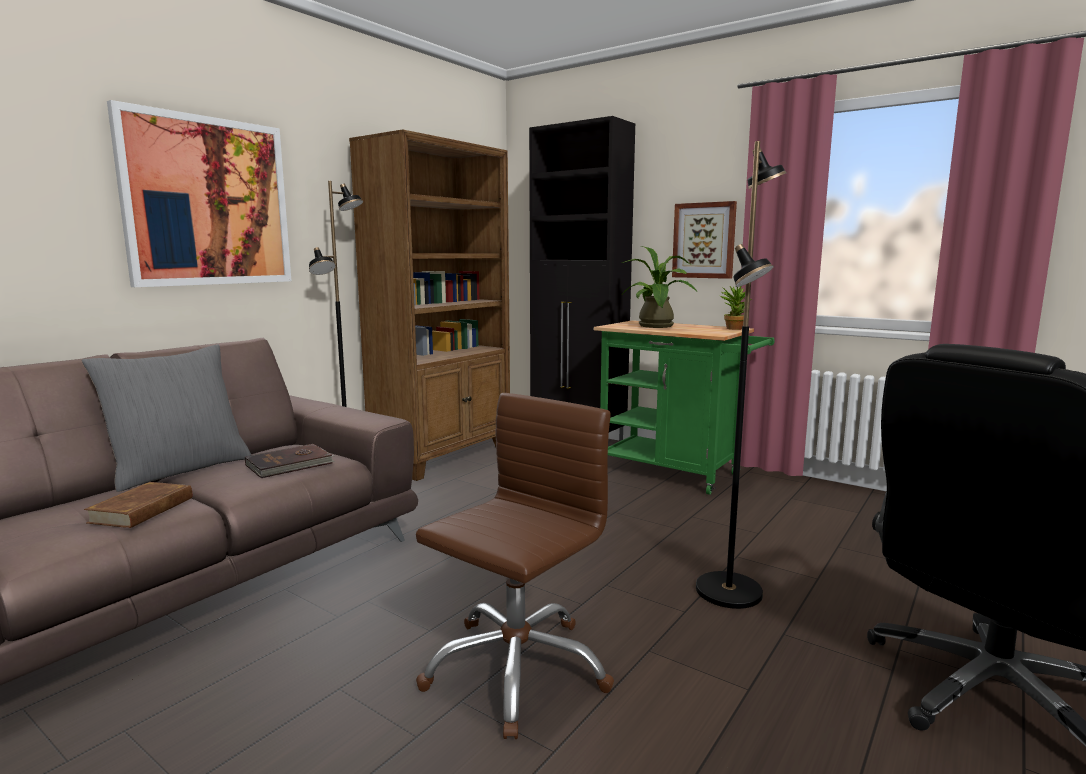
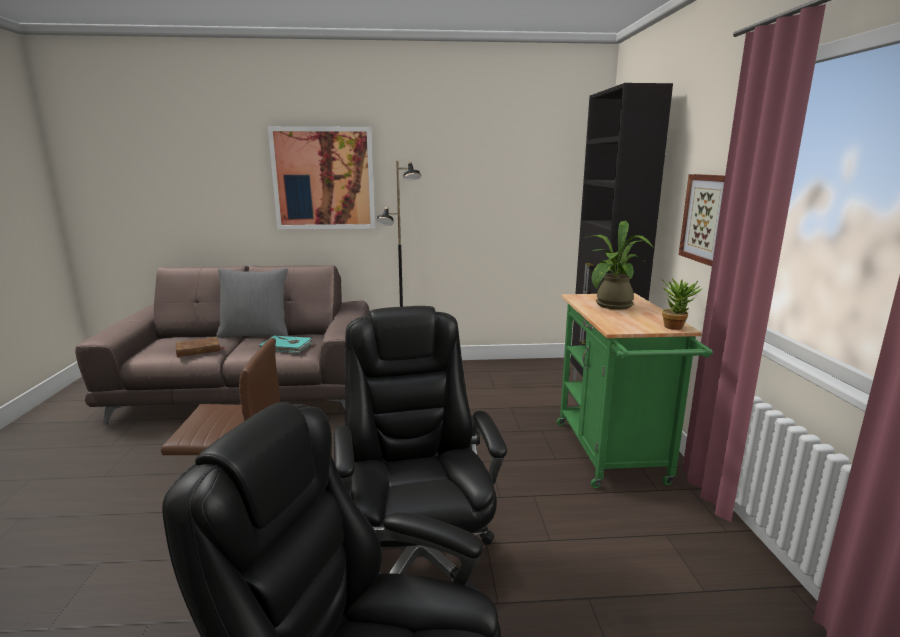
camera: 50 degrees right, 5 degrees up
brown book [245,444,335,478] -> turquoise book [259,336,312,353]
brown bookcase [349,129,510,481] -> none
black floor lamp [696,141,787,609] -> black office chair [333,306,507,592]

